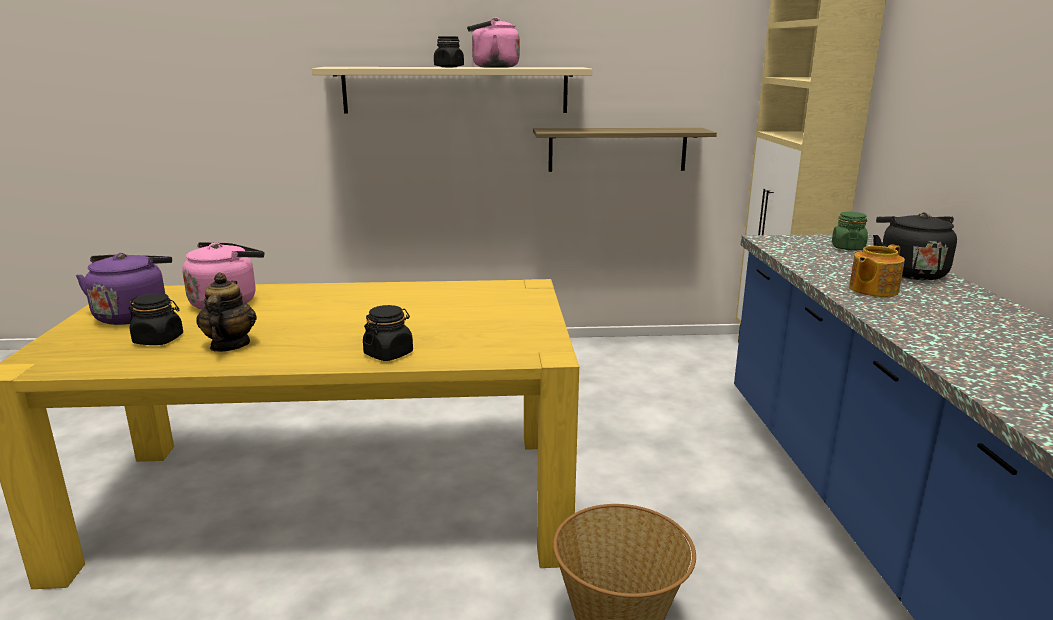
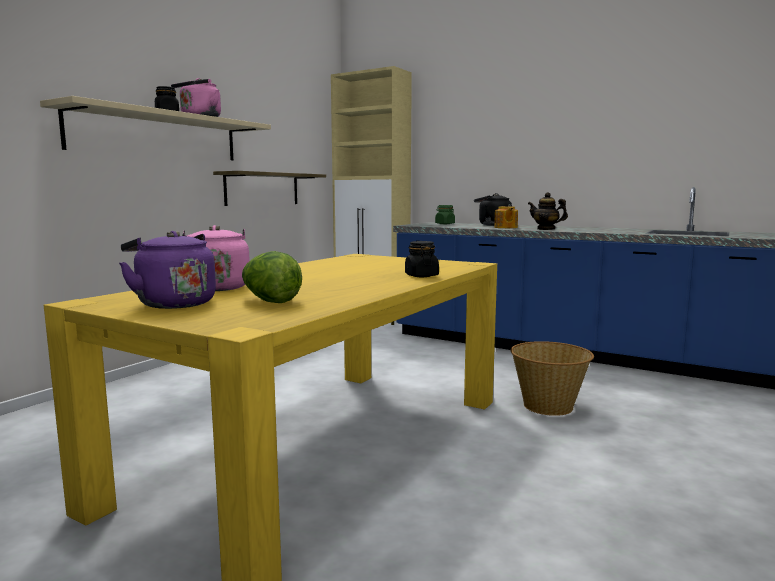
camera: 55 degrees left, 10 degrees down
black jar [129,293,183,345] -> lettuce [242,251,302,303]
teapot [196,273,257,352] -> teapot moved to [528,192,568,230]

